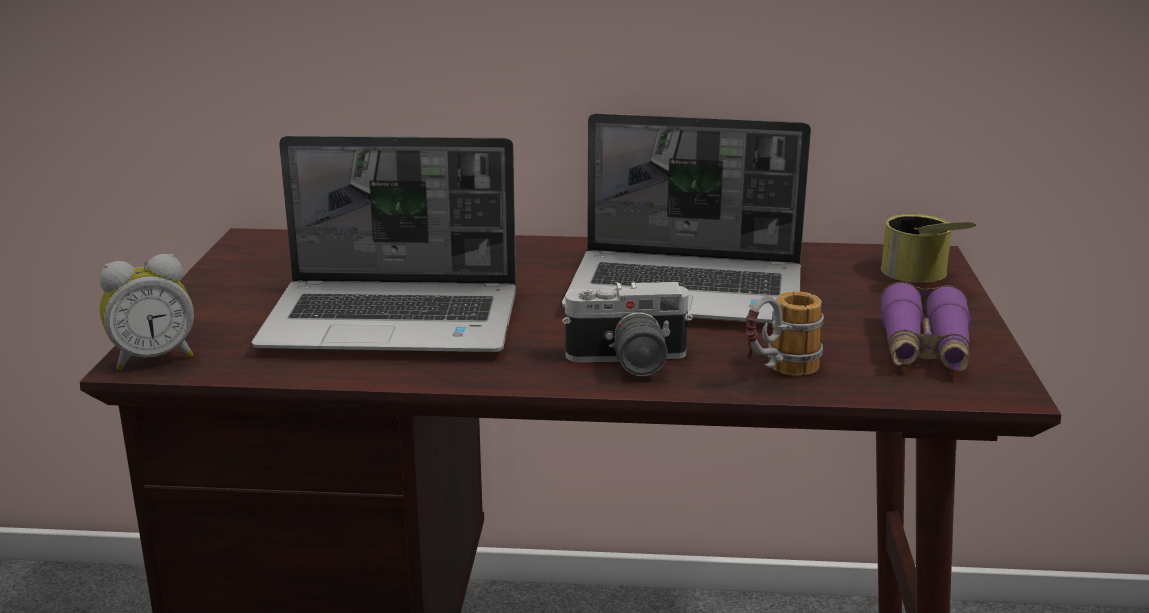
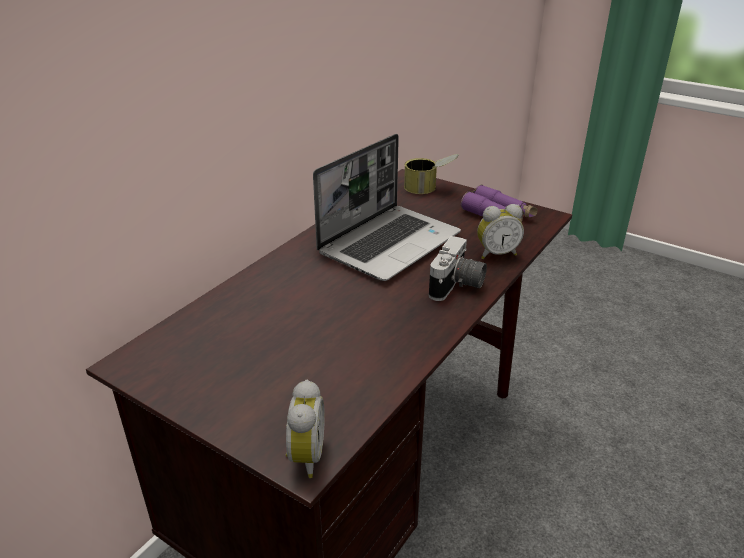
camera: 60 degrees left, 10 degrees up
laptop [252,136,516,352] -> none
mug [746,291,824,376] -> alarm clock [477,204,524,259]

